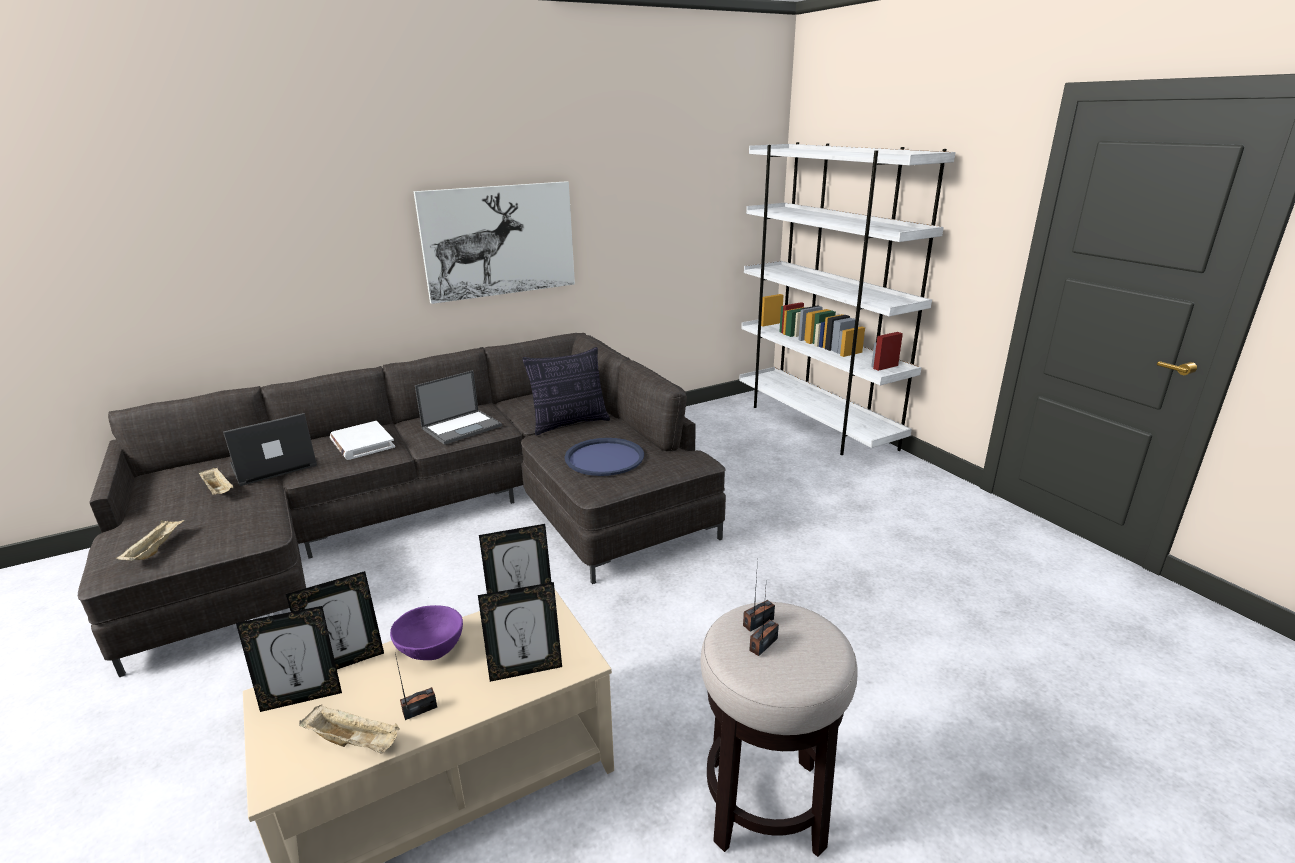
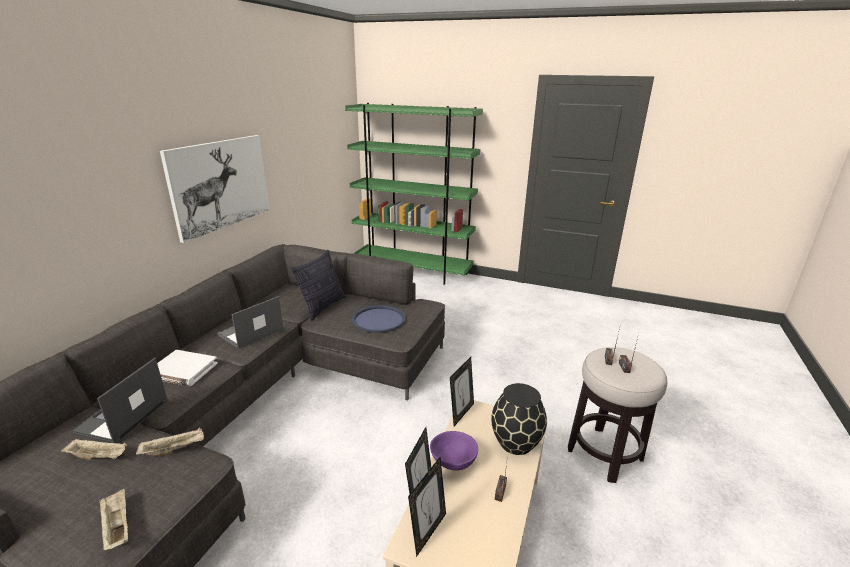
camera: 40 degrees left, 0 degrees up
beige tray [299,704,400,754] -> beige tray moved to [136,428,204,456]
laptop [415,370,502,445] -> laptop turned 150 degrees counterclockwise [217,296,283,349]
picture frame [478,582,562,682] -> black vase [491,383,547,455]
white bookcase [739,142,956,455] -> green bookcase [345,103,483,285]

